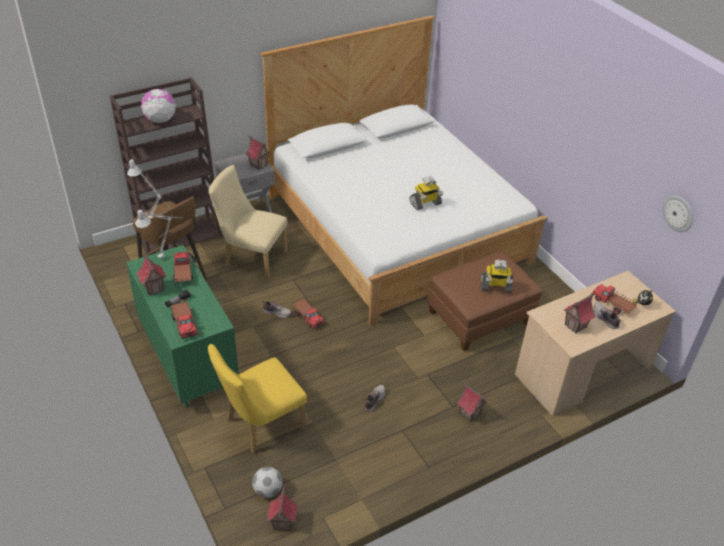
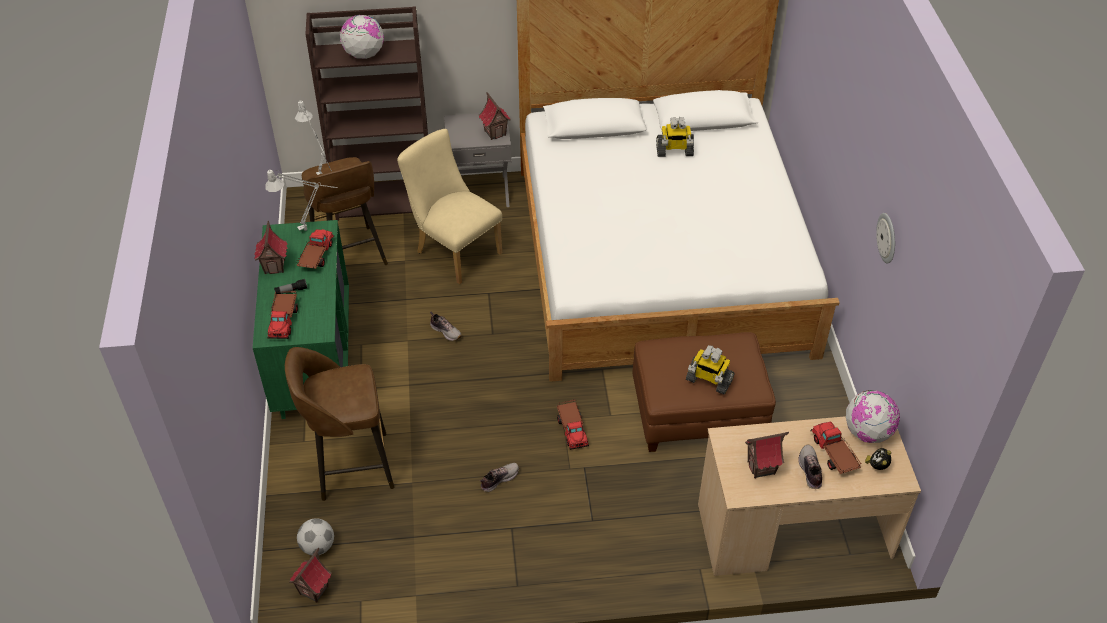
camera: 25 degrees right, 5 degrees up
yellow chair [208,344,307,453] -> brown stool [285,347,394,501]
toy truck [292,297,325,329] -> toy truck moved to [557,399,589,450]
toy robot [409,176,443,210] -> toy robot moved to [656,117,694,157]
toy house [457,382,487,422] -> none
wall clock [662,195,693,232] -> wall clock moved to [876,213,895,264]
none -> globe [846,390,900,443]

